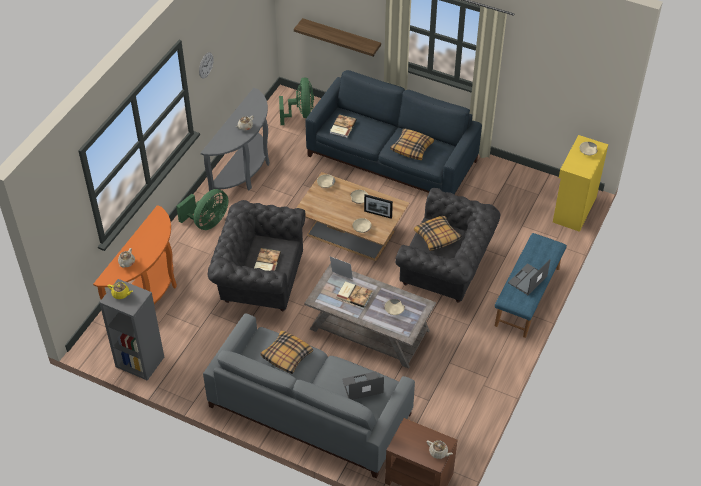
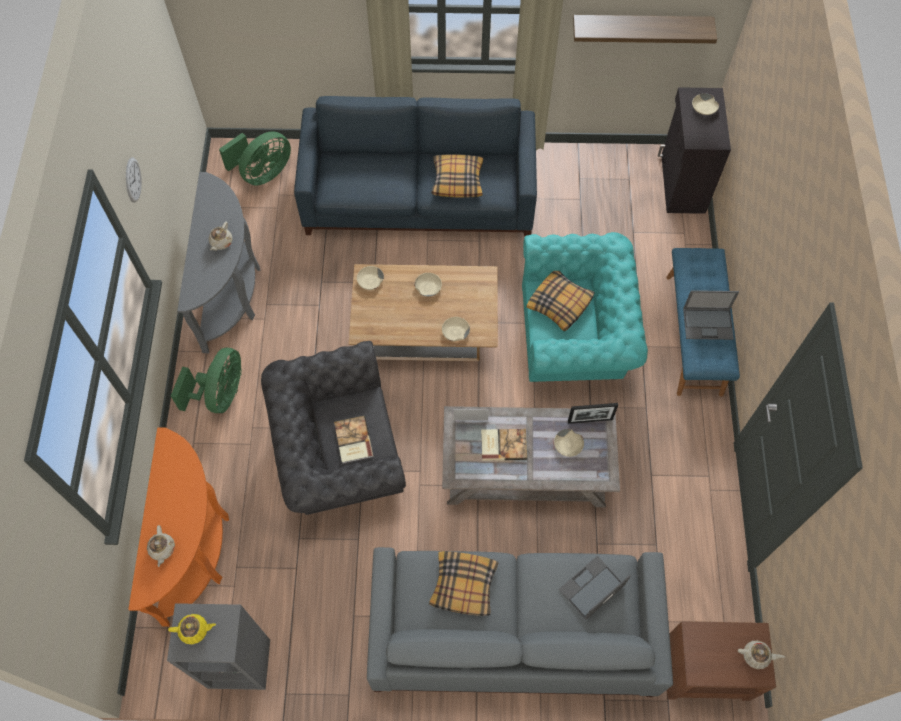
camera: 25 degrees left, 15 degrees up
green fan [279,78,314,125] -> green fan turned 75 degrees clockwise [219,131,291,185]
shelf [294,18,381,57] -> shelf moved to [573,15,717,43]
book [330,114,357,138] -> none
picture frame [364,194,393,219] -> picture frame moved to [568,403,618,424]
grey armchair [395,188,500,303] -> turquoise armchair [522,232,648,382]
laptop [508,259,550,295] -> laptop turned 105 degrees counterclockwise [683,290,739,340]
yellow cabinet [553,135,608,232] -> black cabinet [658,87,731,214]

